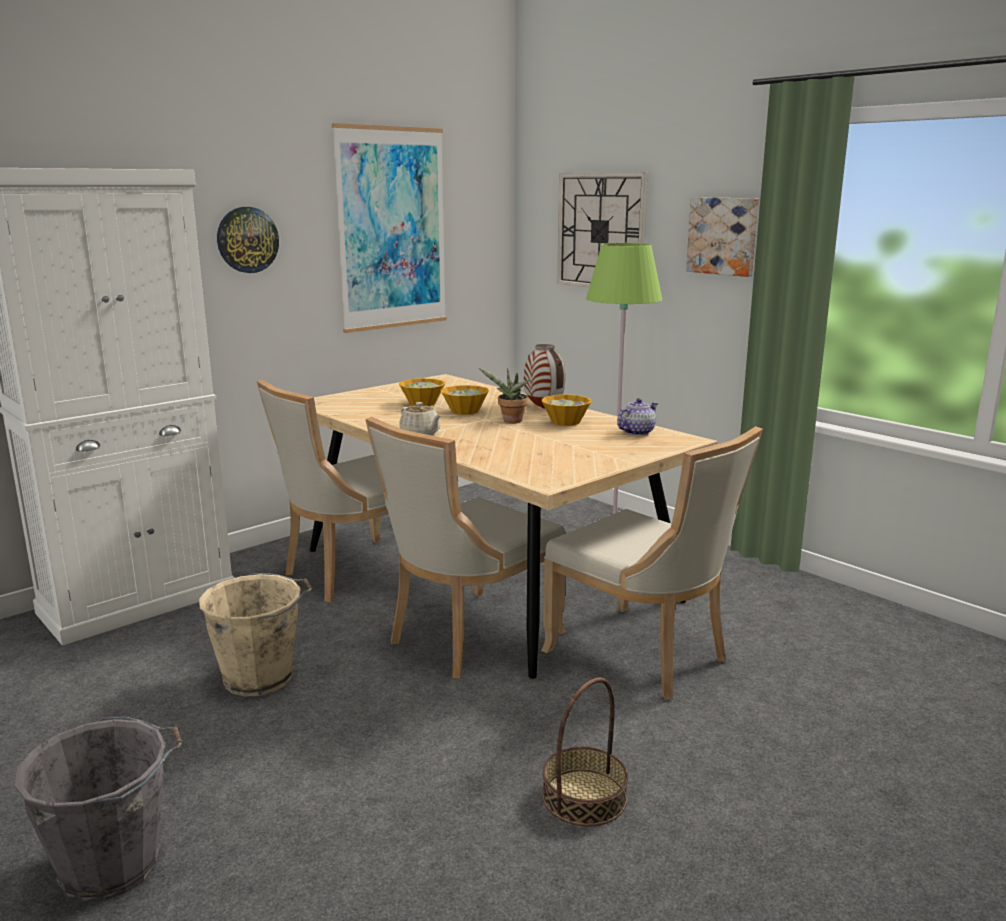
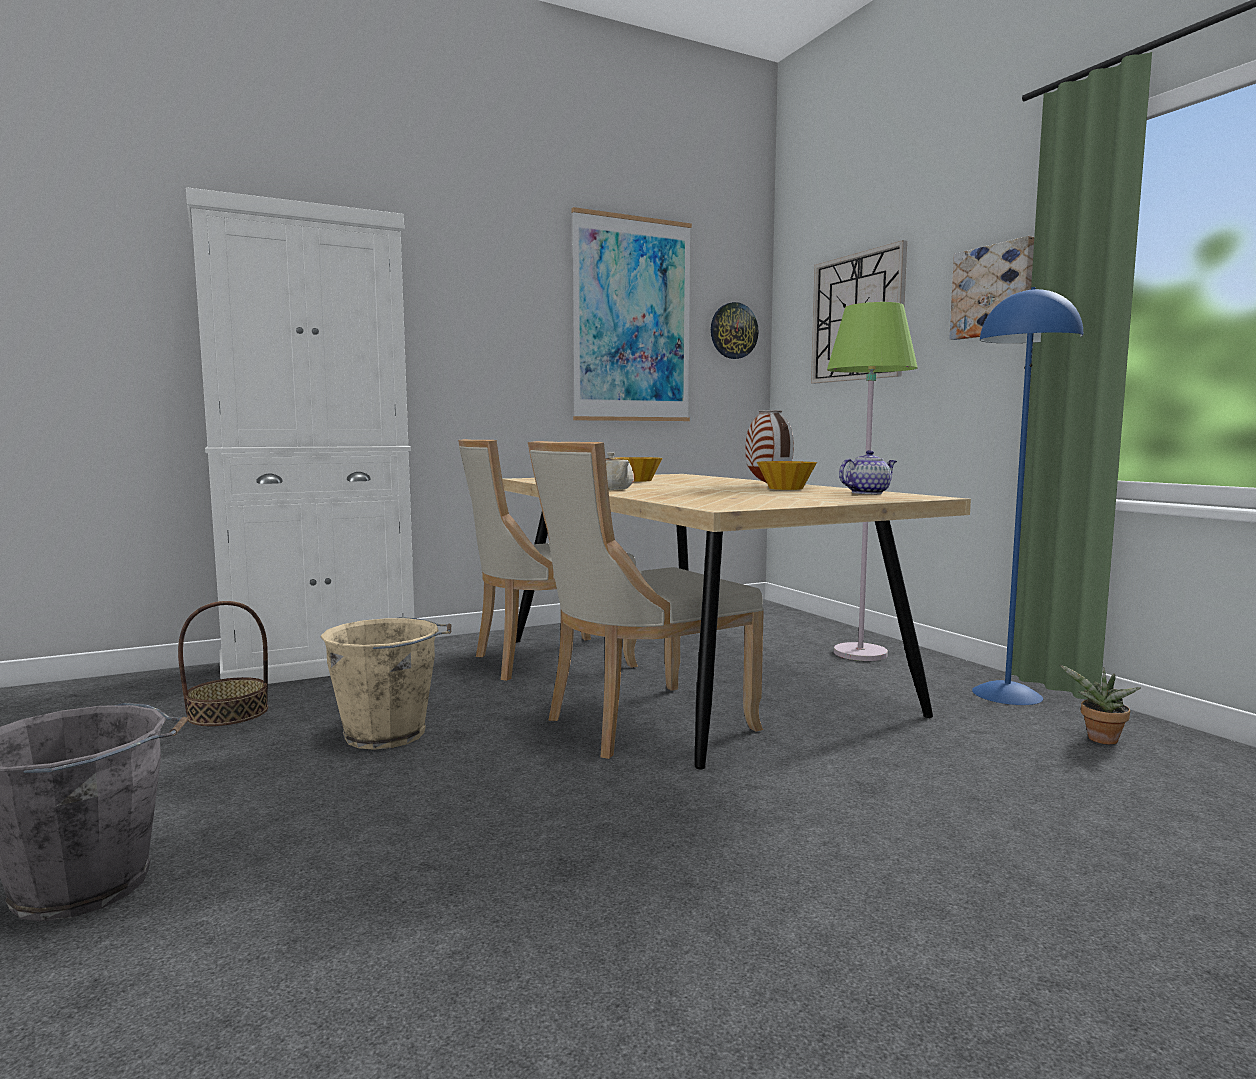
camera: 15 degrees right, 10 degrees down
wall clock [217,207,279,273] -> wall clock moved to [711,302,759,359]
bowl [441,385,489,415] -> none
potted plant [479,368,529,423] -> potted plant moved to [1059,664,1141,744]
beige chair [541,426,763,700] -> none
basket [542,678,628,827] -> basket moved to [178,601,268,726]
none -> blue floor lamp [972,287,1083,705]

